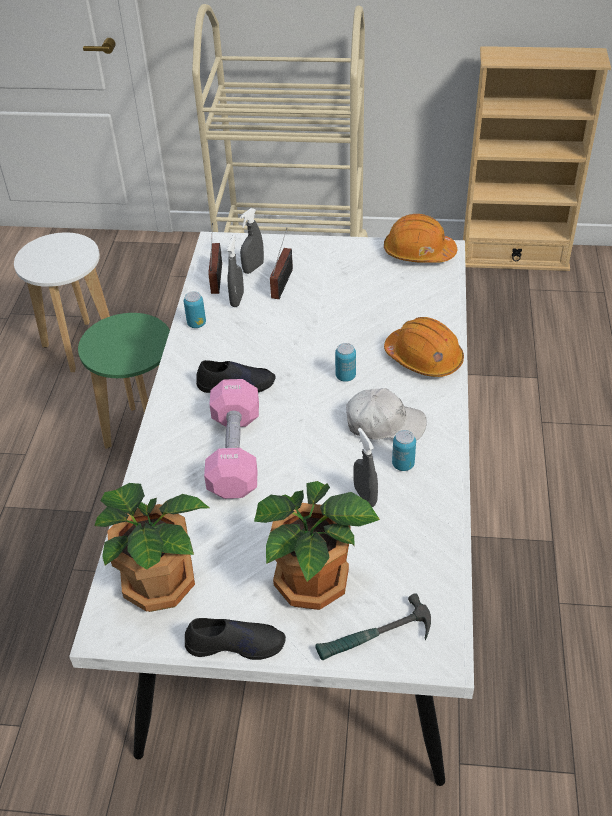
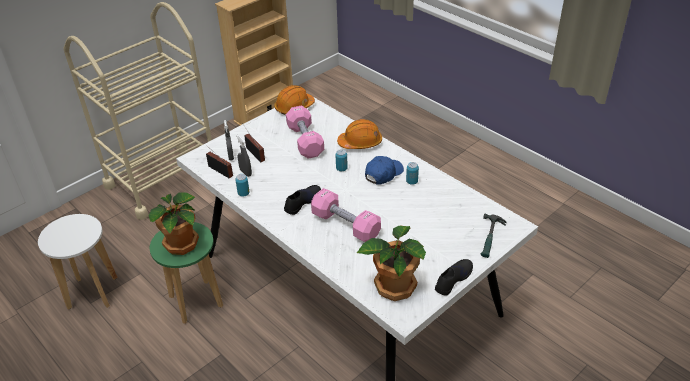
camera: 50 degrees left, 5 degrees down
potted plant [254,481,380,610] -> potted plant moved to [149,192,199,255]
white cap [346,388,427,440] -> blue cap [365,156,404,185]
grey spray bottle [353,428,378,507] -> none
none -> pink dumbbell [286,106,324,159]

